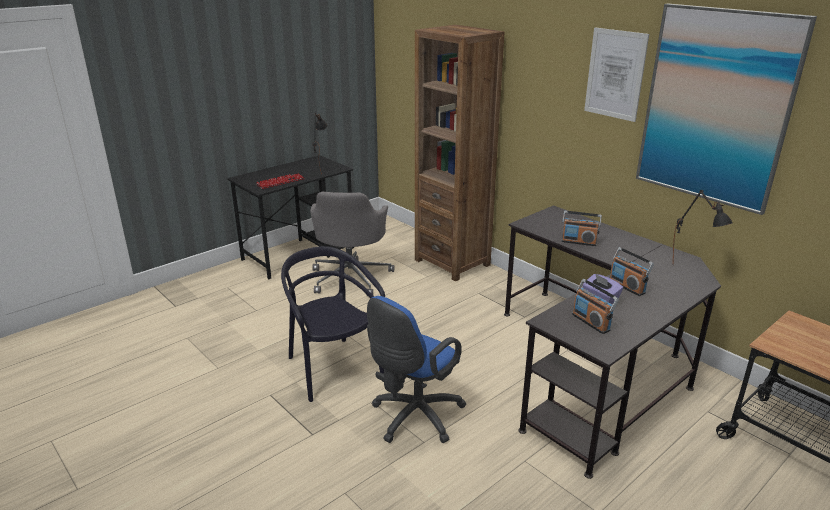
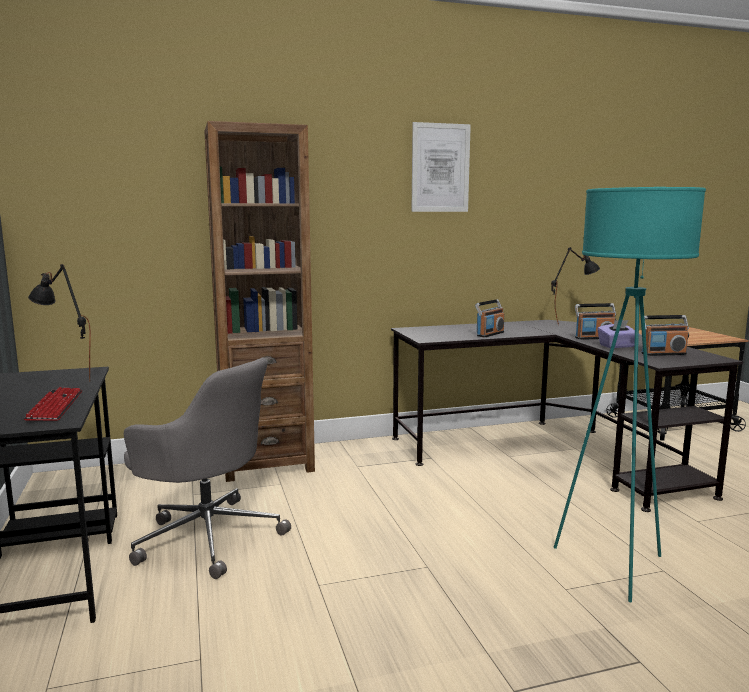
camera: 65 degrees left, 15 degrees down
black chair [281,246,385,402] -> none
blue office chair [367,296,466,443] -> turquoise floor lamp [554,187,706,602]
picture [636,4,817,215] -> none

